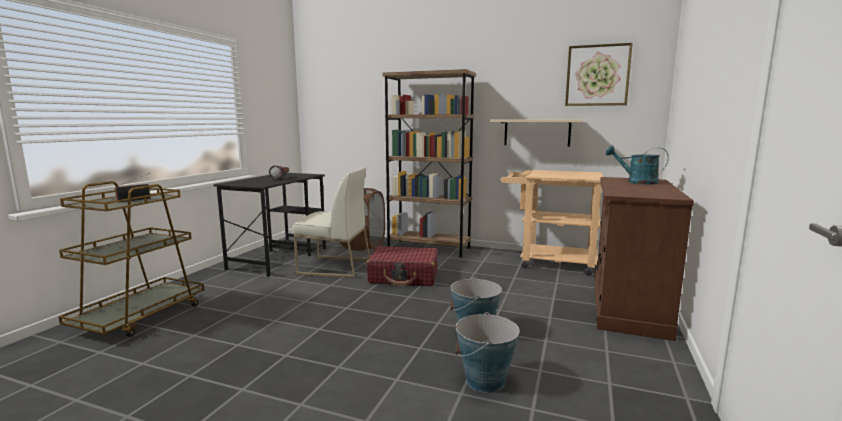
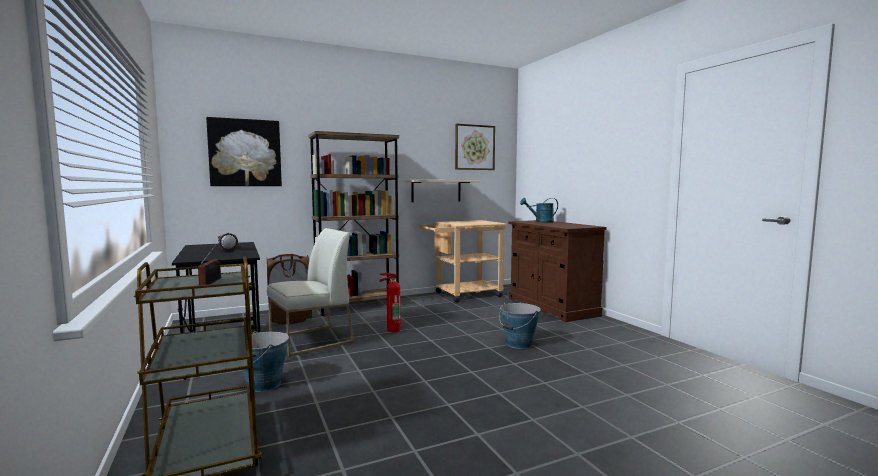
camera: 45 degrees left, 5 degrees down
red suitcase [367,246,438,286] -> fire extinguisher [379,273,401,332]
bucket [455,312,520,393] -> bucket moved to [243,331,289,392]
none -> picture [206,117,282,186]

